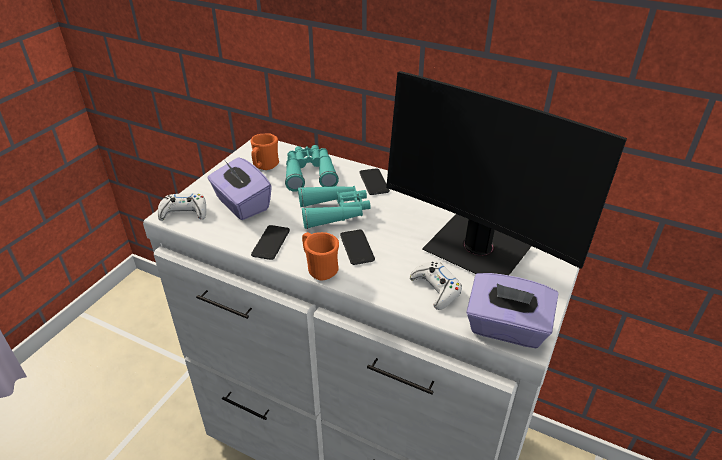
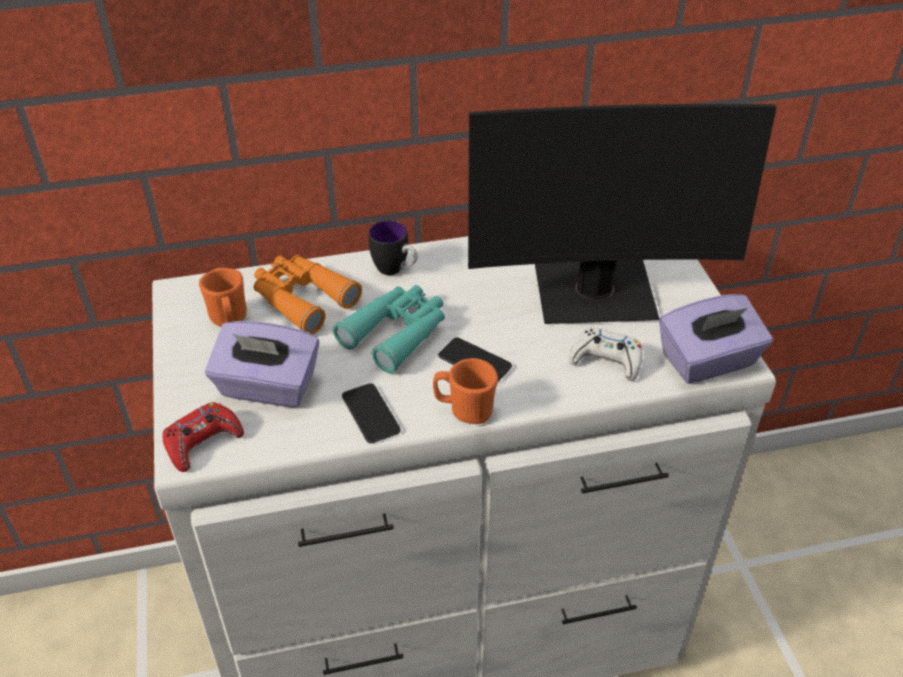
camera: 40 degrees left, 5 degrees up
white game controller [158,193,206,221] -> red game controller [162,402,244,472]
turquoise binoculars [285,145,339,192] -> orange binoculars [254,255,362,334]
phone [359,168,390,195] -> mug [368,220,418,275]

